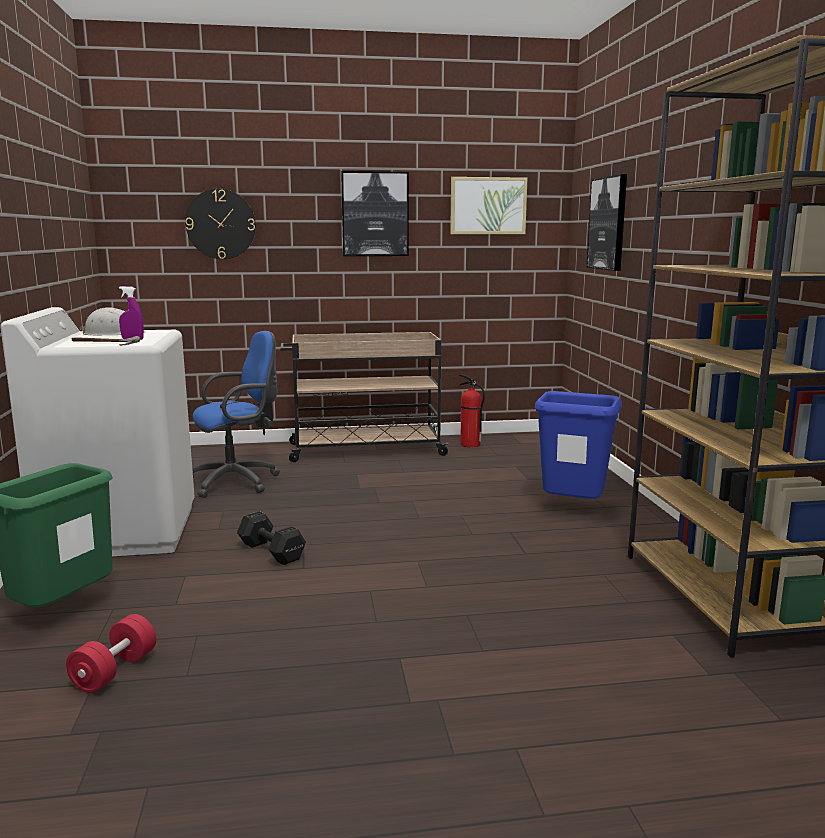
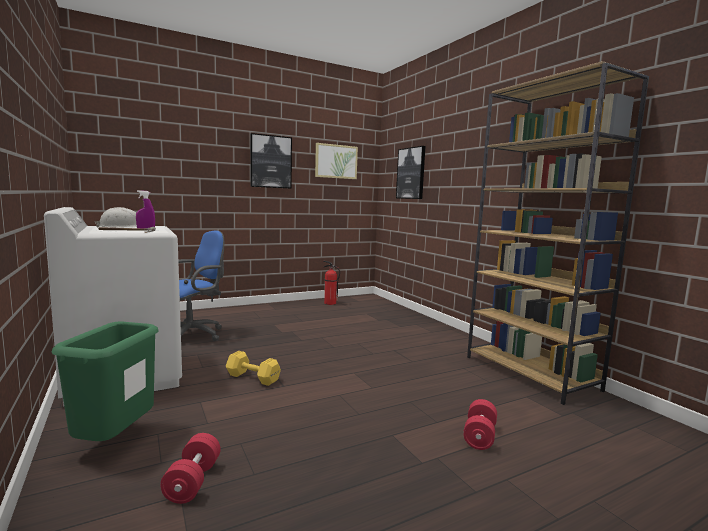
camera: 20 degrees left, 5 degrees down
wall clock [185,189,256,259] -> none
black dumbbell [237,511,306,565] -> yellow dumbbell [226,351,281,386]
beige cart [280,332,449,462] -> none
blue trash can [535,391,622,499] -> none
none -> red dumbbell [463,399,497,450]

